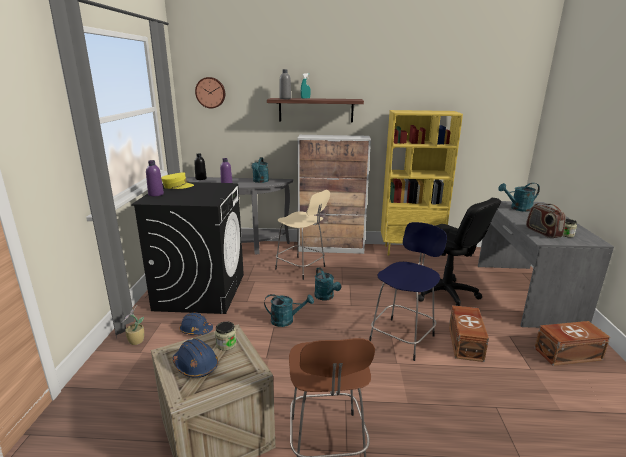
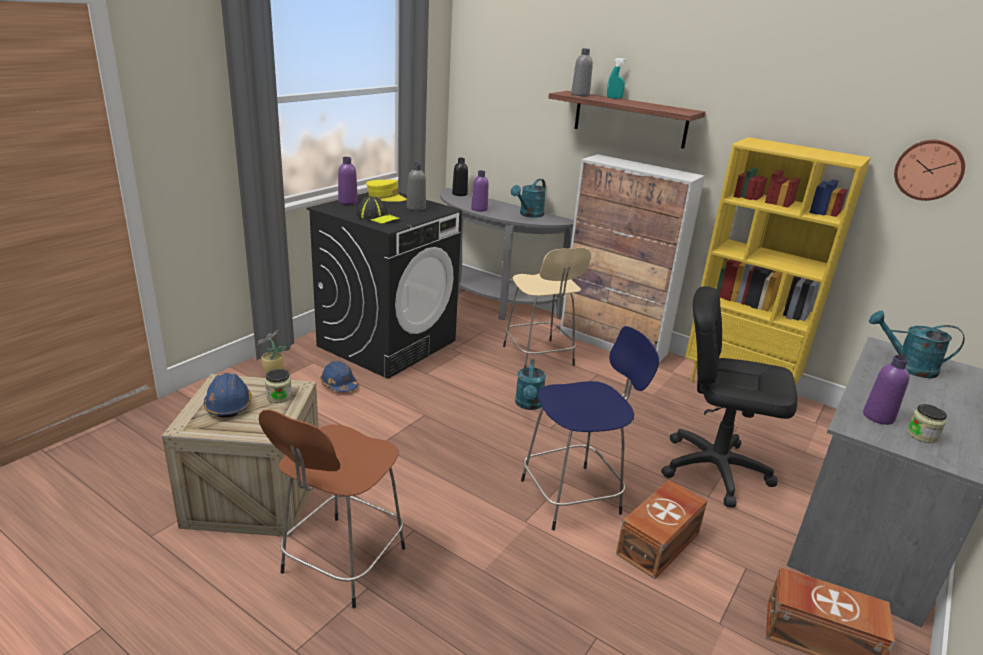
camera: 30 degrees right, 5 degrees up
wall clock [195,77,225,108] -> wall clock moved to [894,140,965,201]
turquoise watering can [264,294,314,327] -> none
black office chair [418,198,501,306] -> black office chair turned 120 degrees clockwise [661,286,797,508]
radio [526,203,566,238] -> purple bottle [863,355,909,425]
none -> cap [356,196,400,224]
none -> grey bottle [407,163,426,211]

